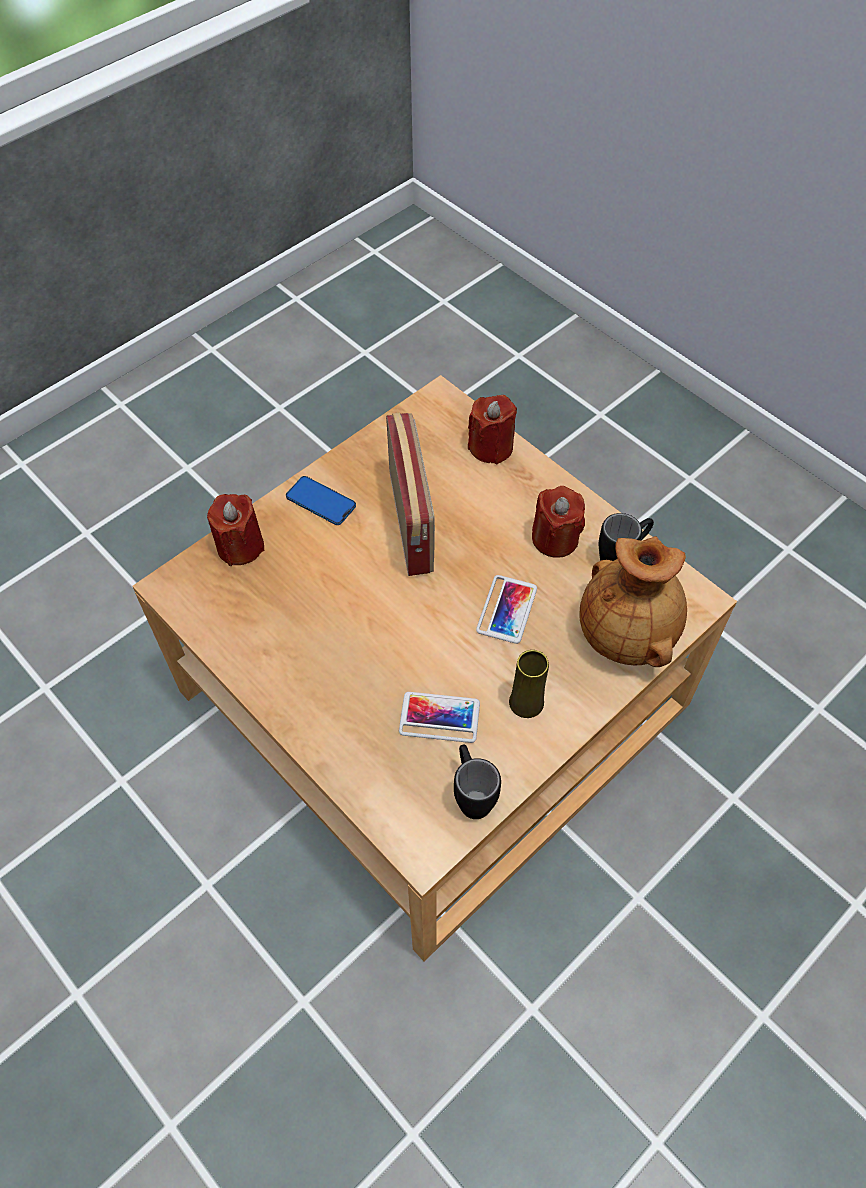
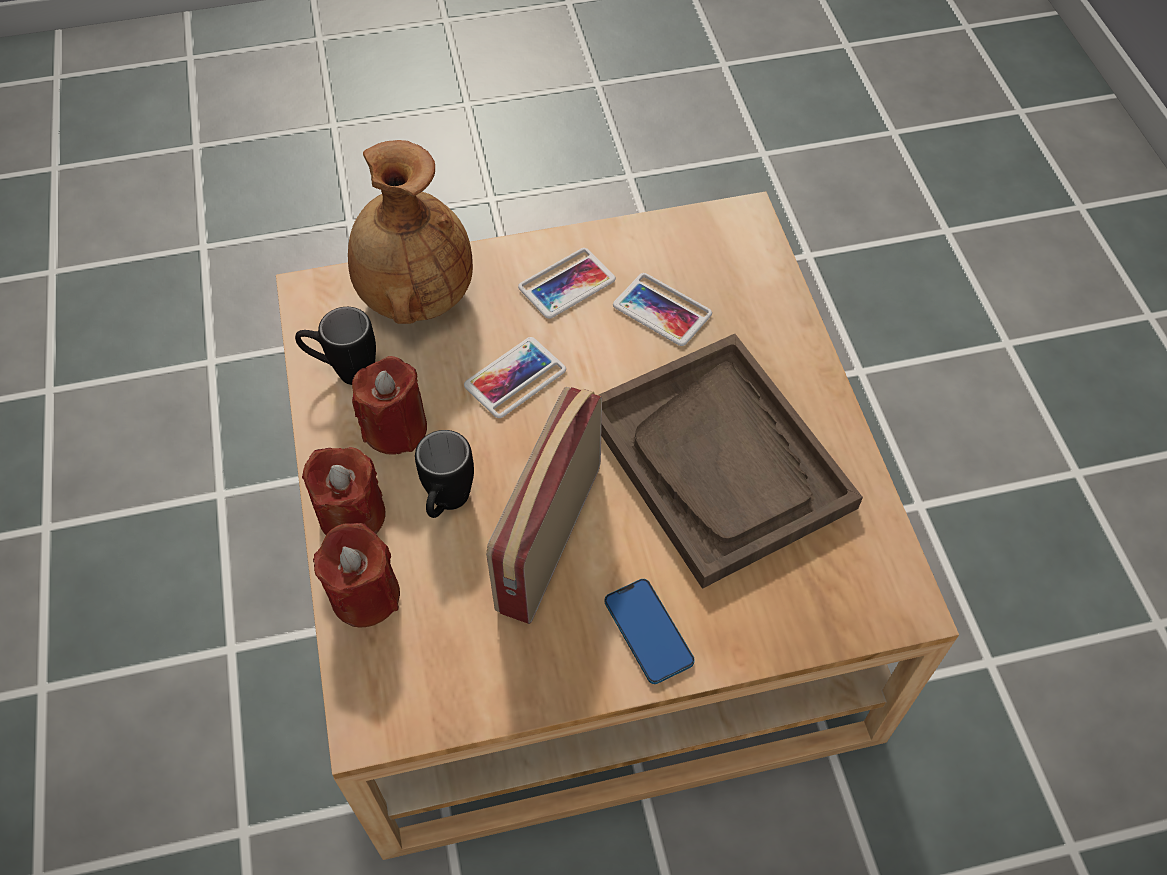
camera: 150 degrees left, 0 degrees up
red candle [207,494,264,566] -> red candle moved to [302,447,386,535]
black mug [454,744,501,819] -> black mug moved to [415,430,474,518]
yellow vase [509,650,549,718] -> phone [518,248,616,319]
none -> brown tray [599,334,863,589]

